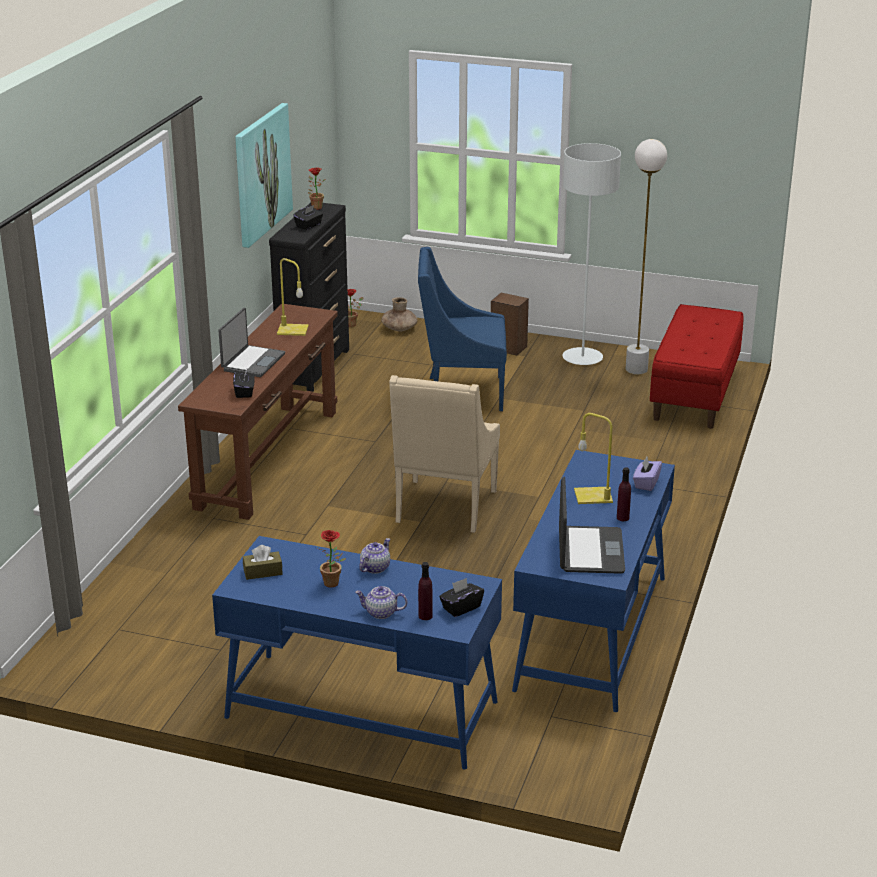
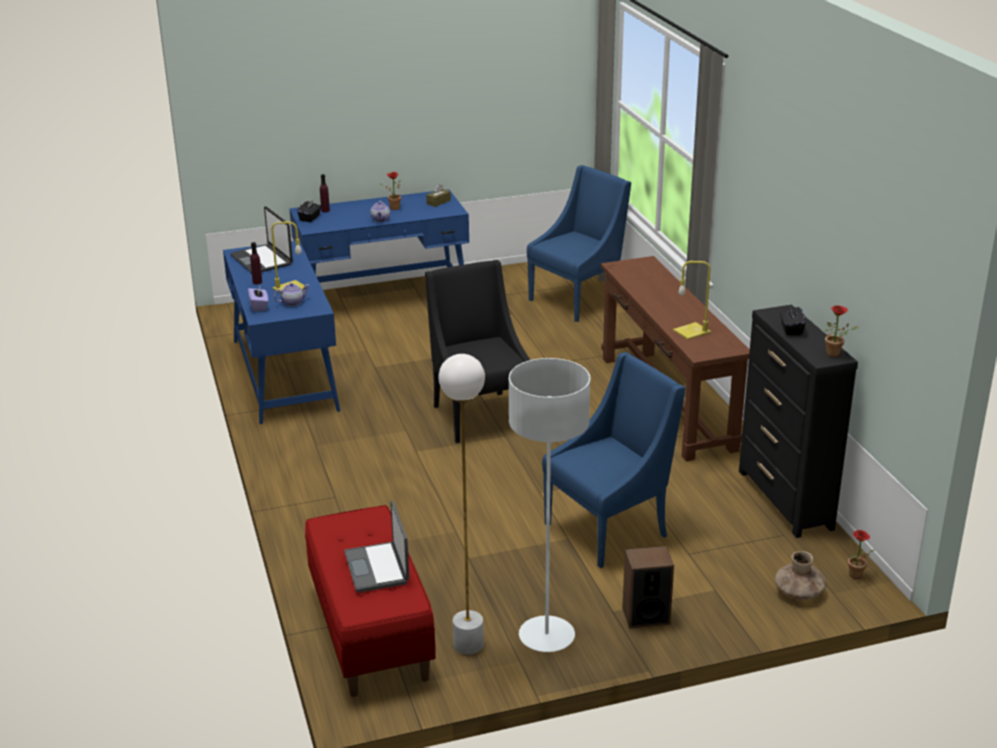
camera: 145 degrees right, 0 degrees up
laptop [218,308,285,377] -> laptop moved to [344,501,409,593]
black tissue box [233,369,254,398] -> none
picture [235,103,293,248] -> none
teapot [355,586,407,619] -> teapot moved to [274,283,309,306]
beige armchair [389,375,500,533] -> black armchair [425,260,530,443]
none -> blue armchair [527,165,631,322]

